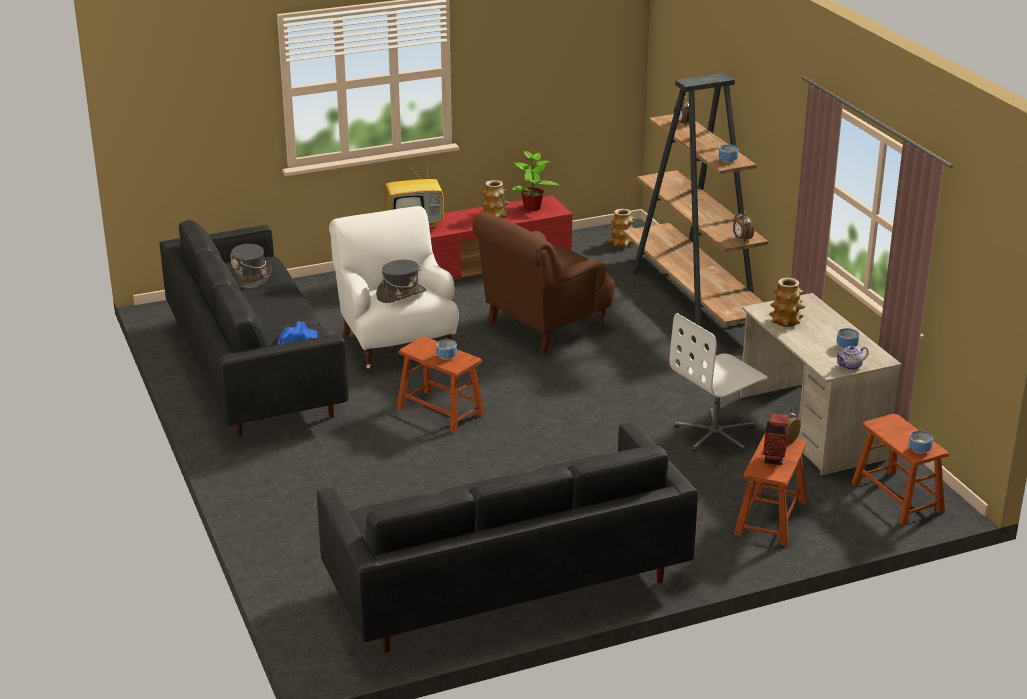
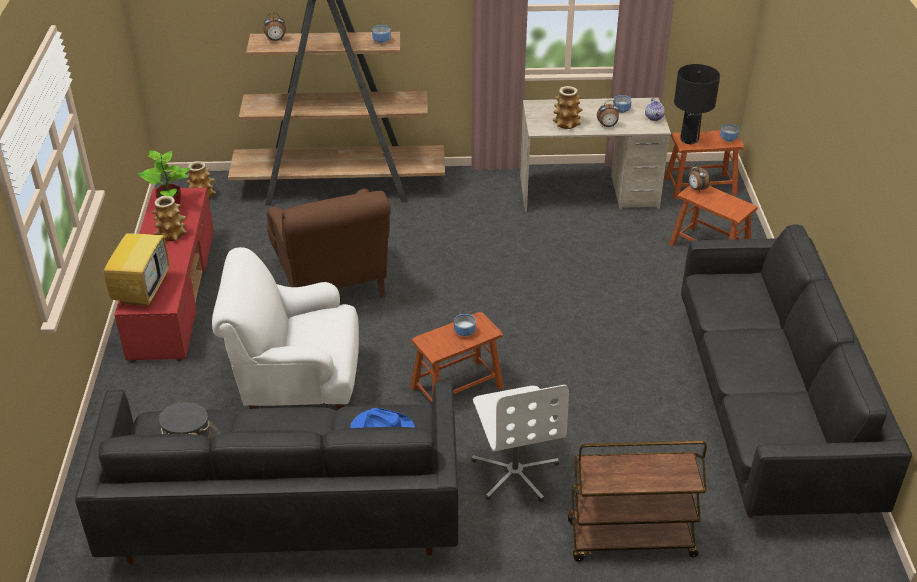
camera: 70 degrees left, 10 degrees up
grey hat [376,260,426,303] -> none
white office chair [669,313,767,452] -> white office chair moved to [471,385,569,502]
alarm clock [733,210,754,242] -> alarm clock moved to [597,100,620,127]
vase [763,413,789,465] -> none
none -> brown cart [568,441,707,561]
none -> black table lamp [674,64,720,144]

